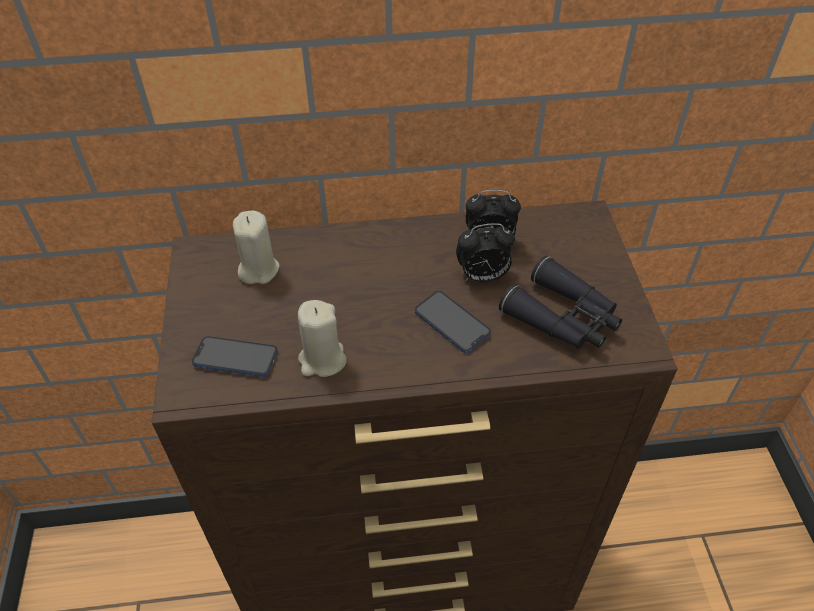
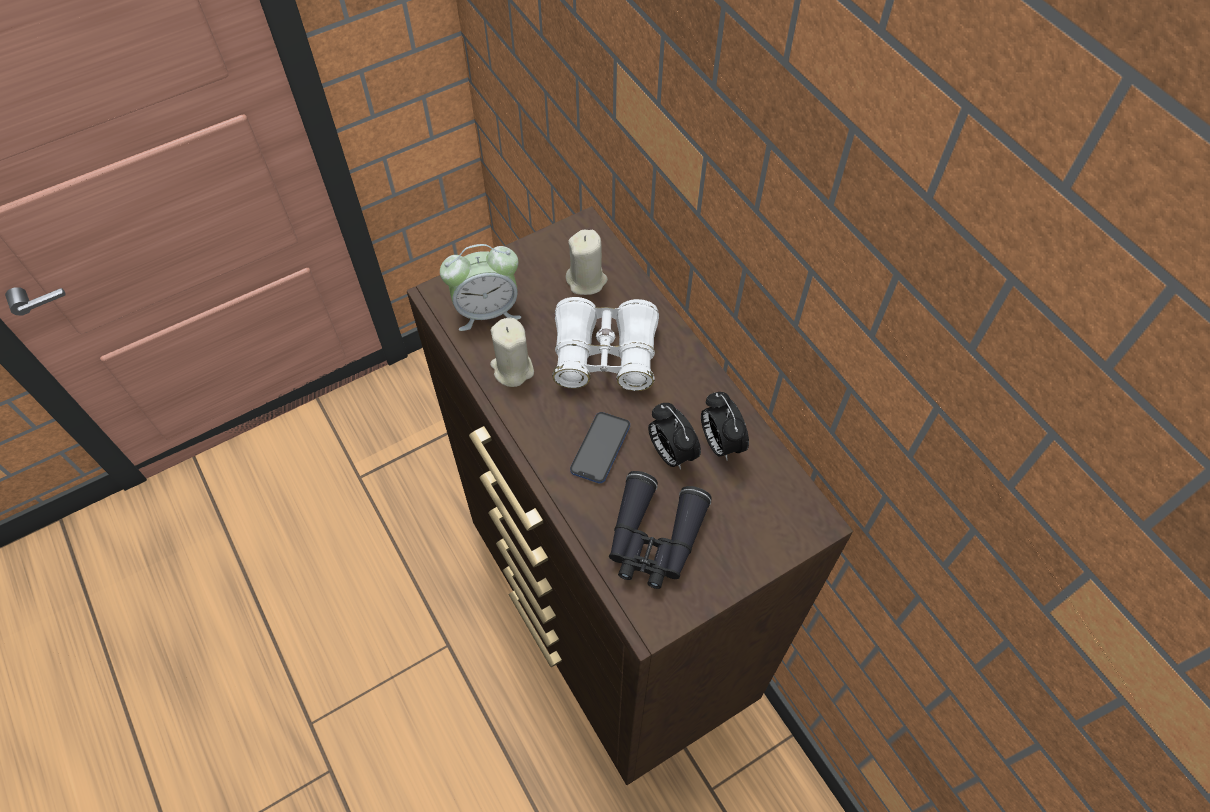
camera: 65 degrees right, 10 degrees up
phone [192,336,278,377] -> alarm clock [440,244,521,331]
none -> white binoculars [552,297,659,391]

